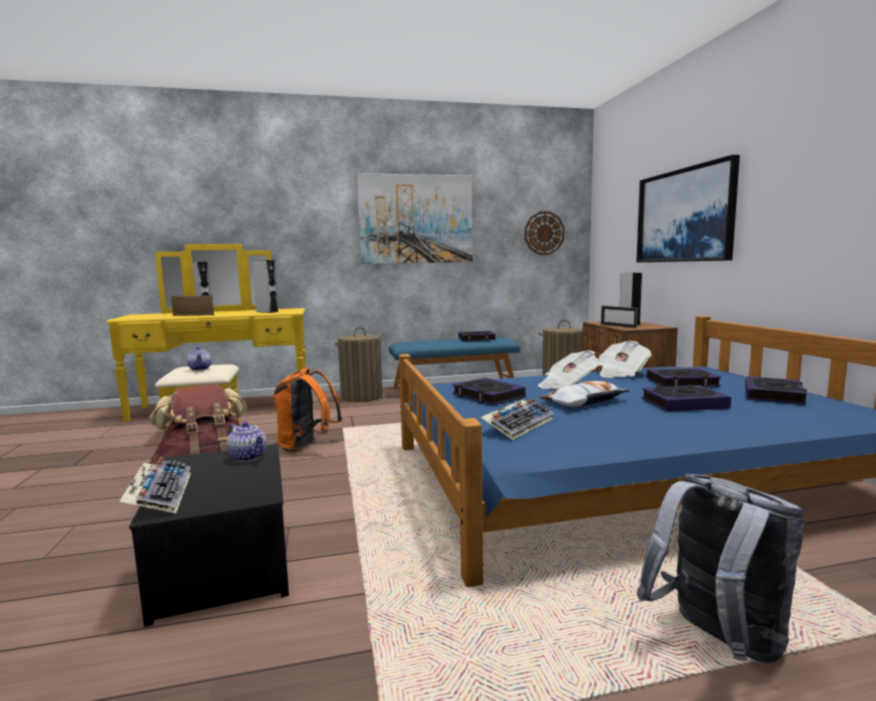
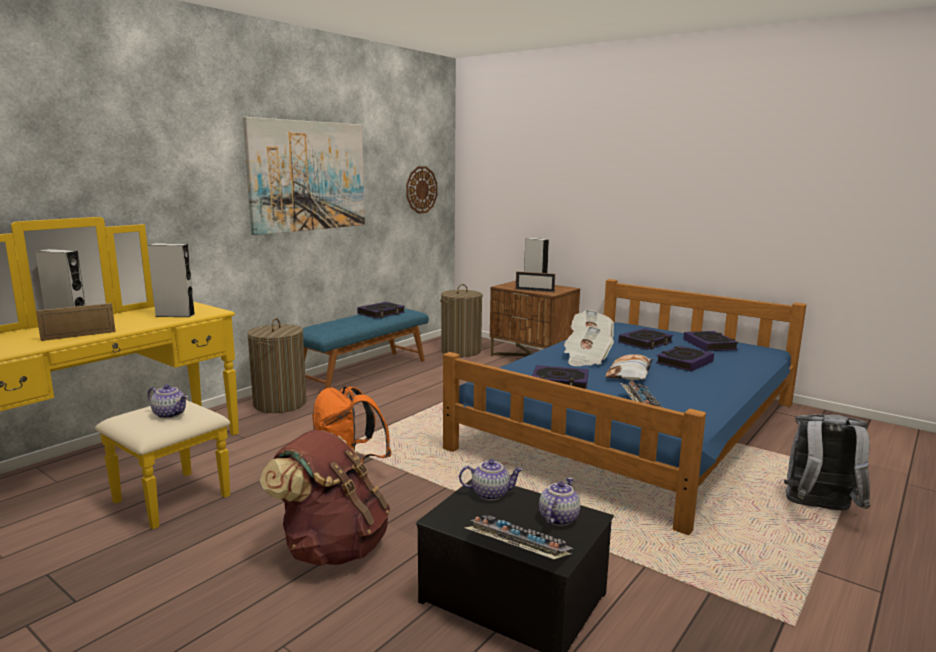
camera: 40 degrees left, 5 degrees up
picture [636,155,740,262] -> none
none -> teapot [539,477,580,526]

